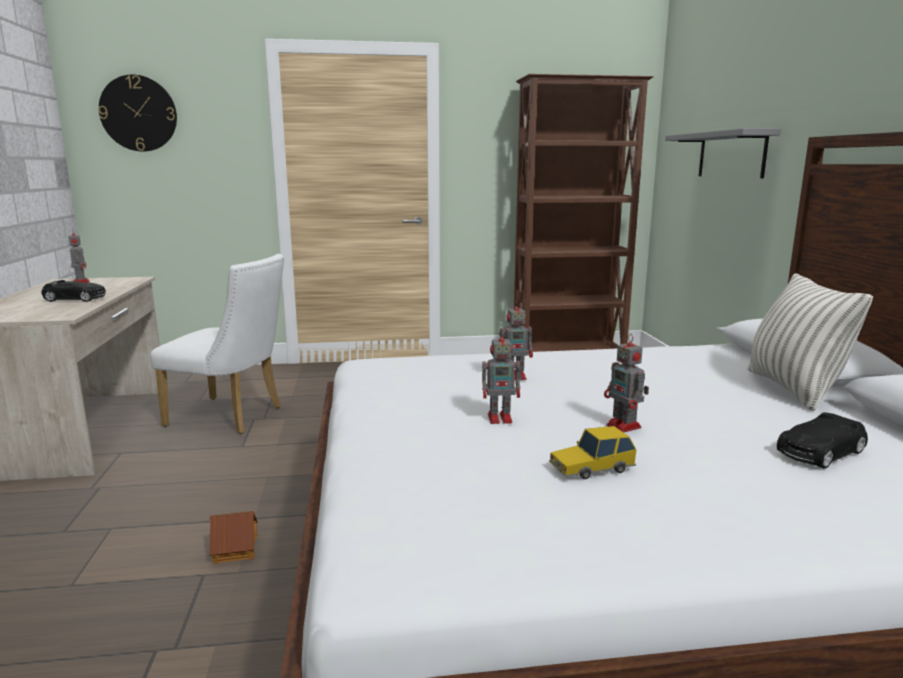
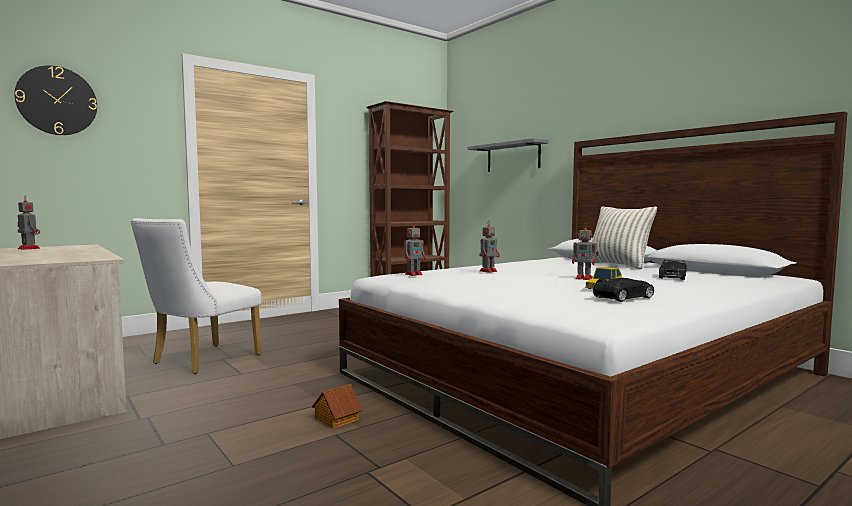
camera: 30 degrees left, 10 degrees down
black toy car [41,280,106,302] -> black toy car moved to [593,278,654,302]
white chair [150,254,284,434] -> white chair turned 135 degrees clockwise [131,218,262,374]
toy robot [482,329,522,424] -> toy robot moved to [404,222,426,276]

